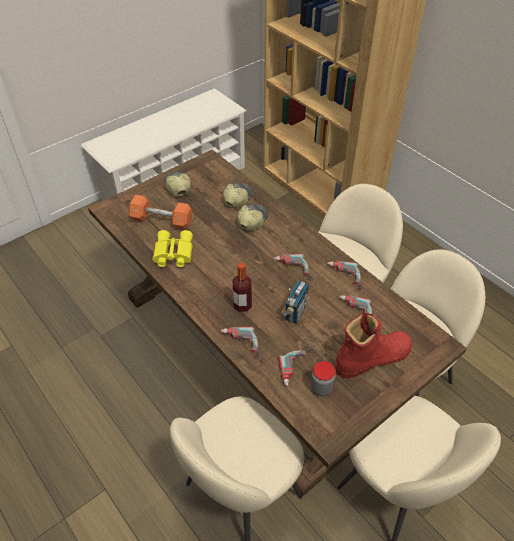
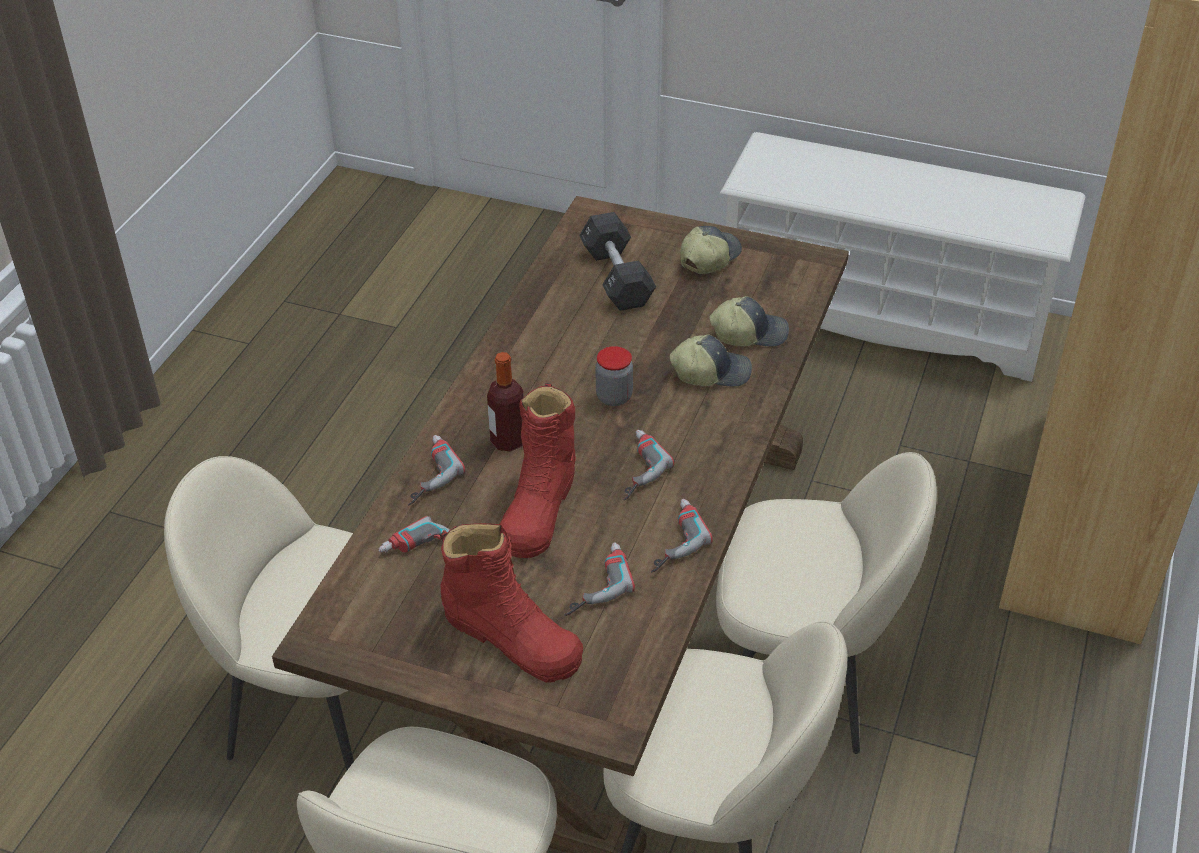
camera: 60 degrees right, 5 degrees down
orange dumbbell [129,195,193,230] -> black dumbbell [579,212,656,311]
yellow binoculars [152,230,193,267] -> none
radio [281,281,309,324] -> red boot [499,383,576,558]
jar [310,361,336,396] -> jar moved to [595,346,633,406]

